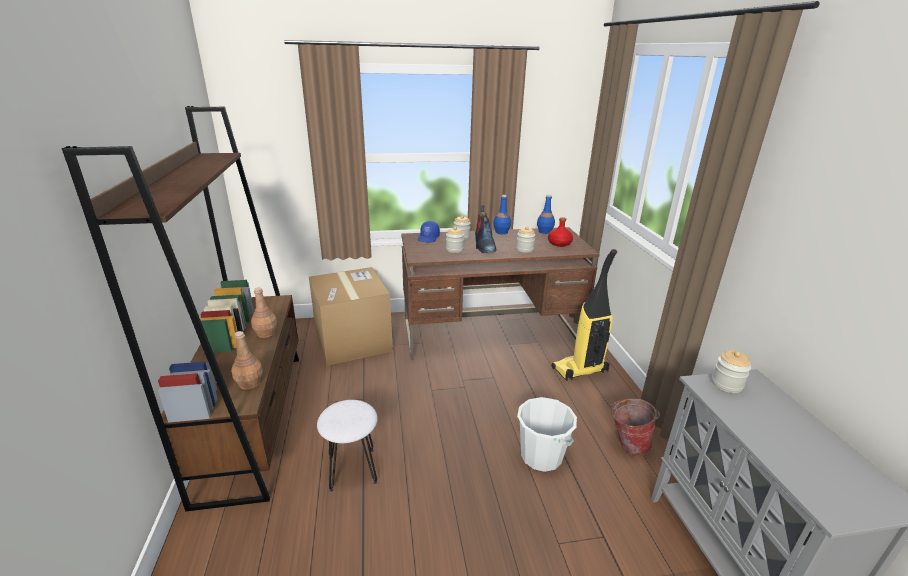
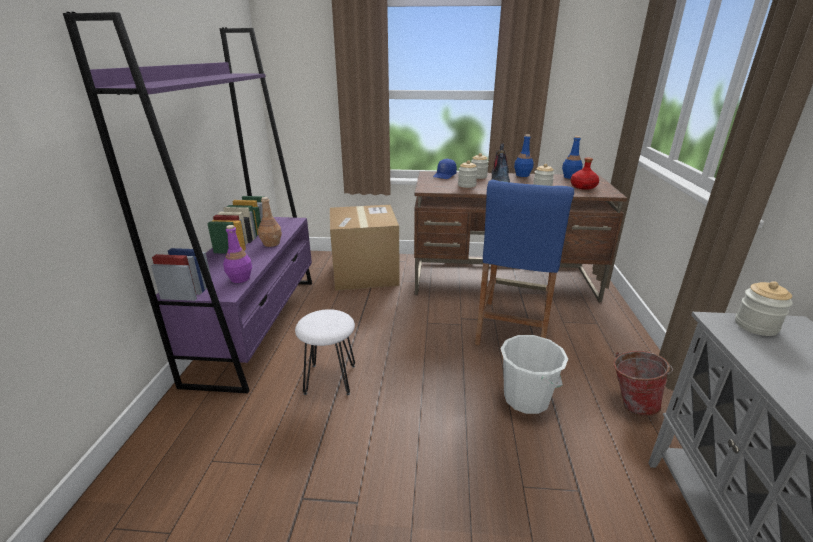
camera: 15 degrees right, 0 degrees up
brown bookcase [62,106,299,511] -> purple bookcase [63,12,312,393]
brown bottle [231,331,263,390] -> purple bottle [223,225,252,283]
vacuum cleaner [552,249,617,381] -> none
none -> blue stool [475,180,574,345]

